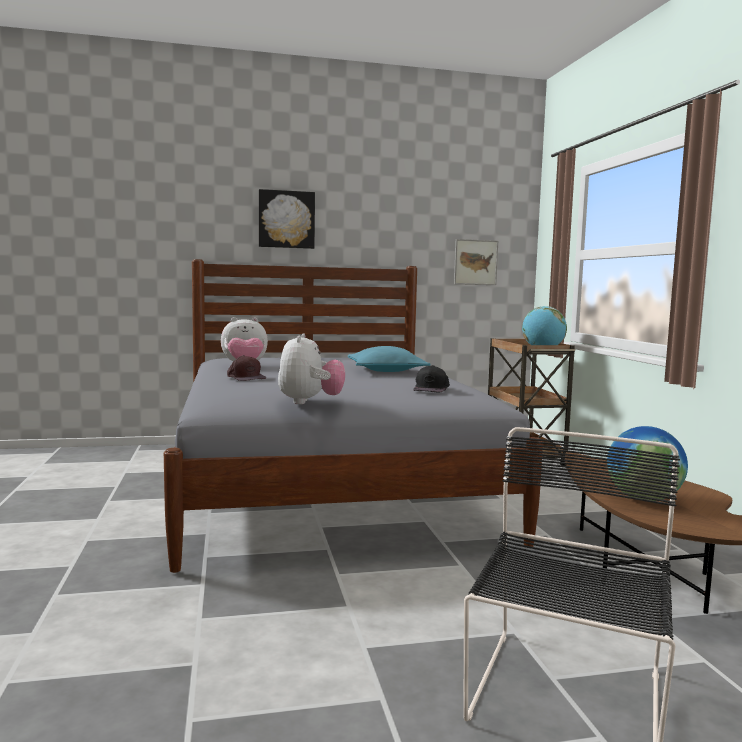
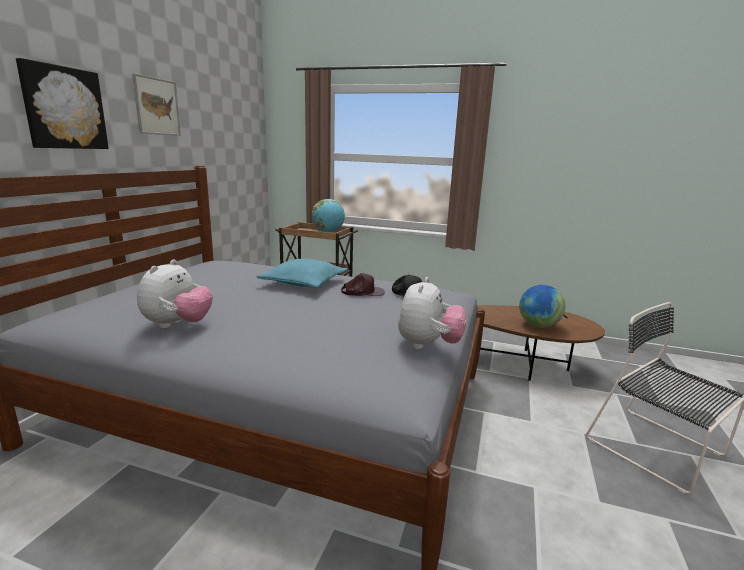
camera: 60 degrees left, 10 degrees up
brown cap [227,355,266,381] -> brown cap moved to [341,273,385,296]
plush toy [278,334,345,404] -> plush toy turned 75 degrees clockwise [398,277,467,349]
picture [454,239,498,285] -> picture moved to [132,73,181,136]

